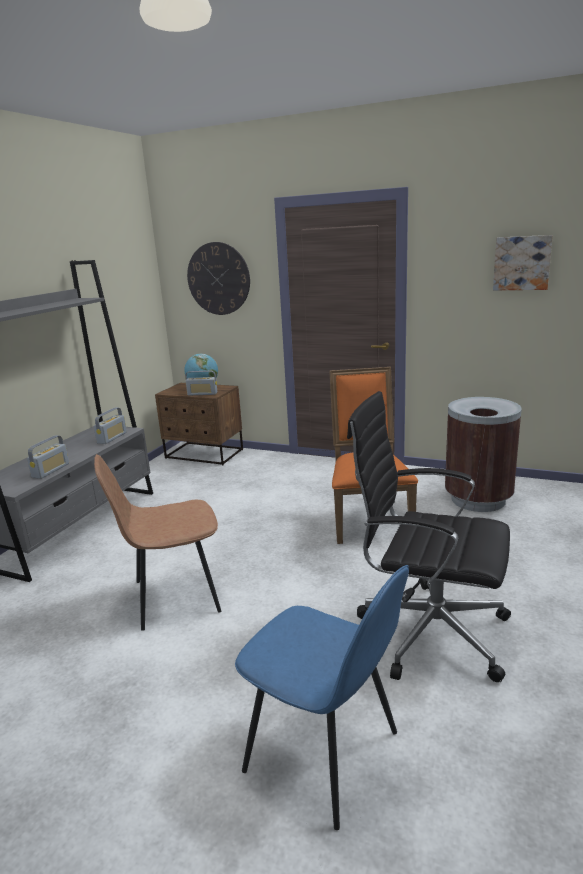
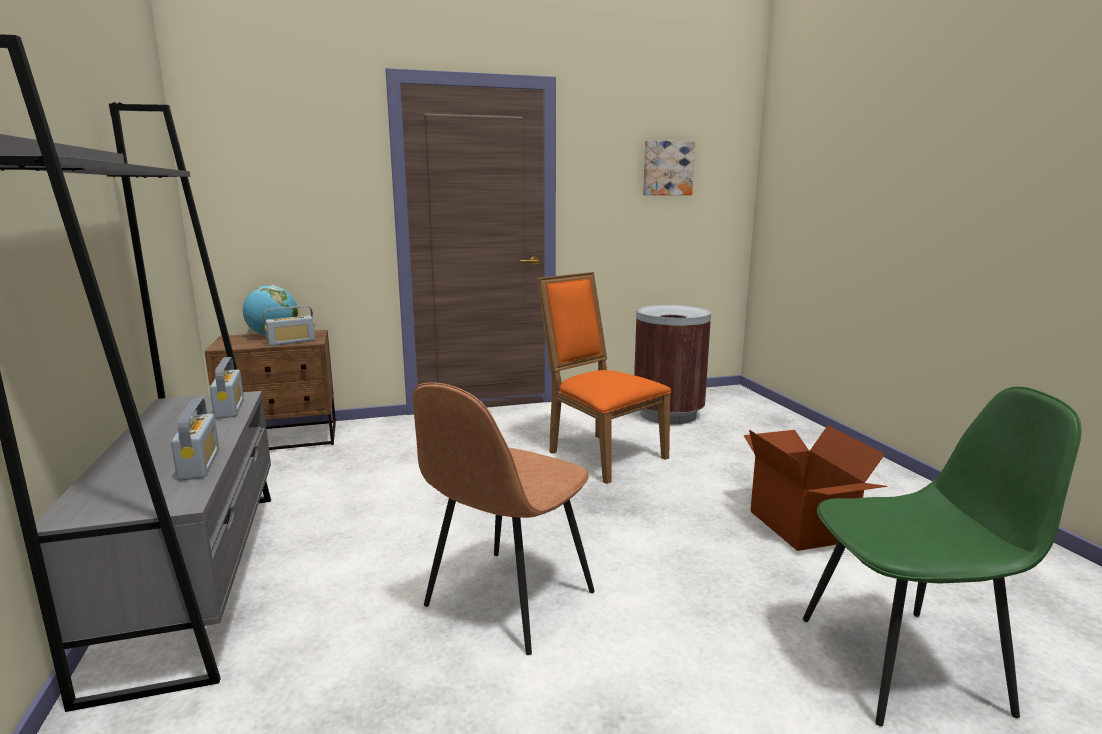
camera: 40 degrees left, 5 degrees down
wall clock [187,242,250,315] -> none
blue chair [235,565,409,830] -> green chair [803,387,1082,726]
black office chair [347,391,511,682] -> cardboard box [743,425,888,551]

